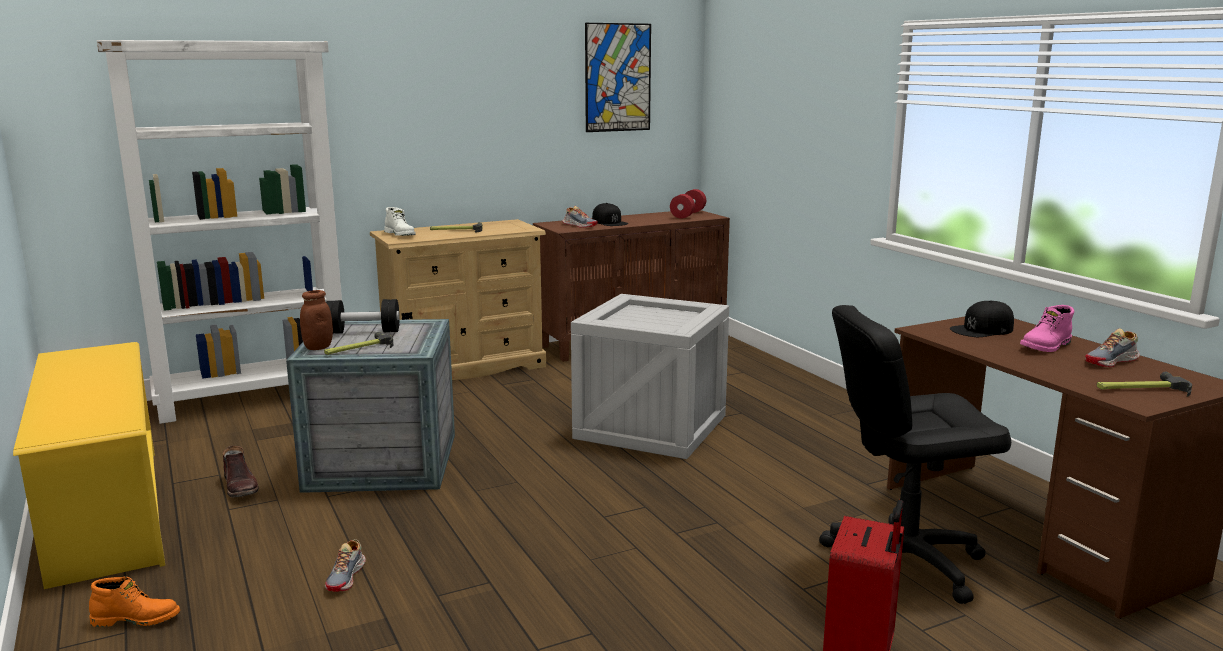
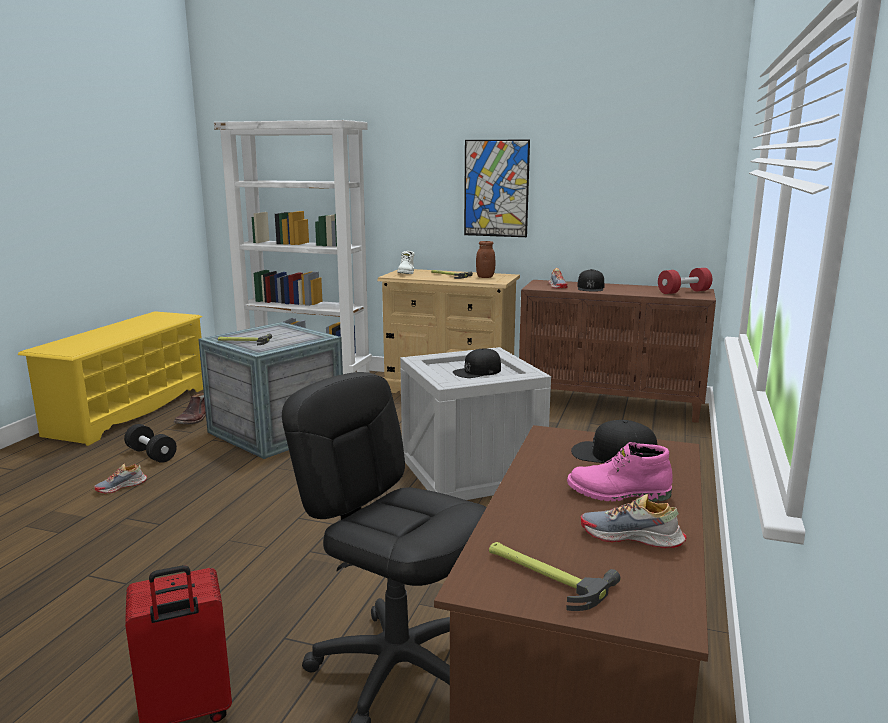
camera: 45 degrees right, 0 degrees up
orange boot [89,576,180,627] -> none
brown jar [300,290,333,350] -> brown jar moved to [476,241,496,278]
black dumbbell [326,299,400,334] -> black dumbbell moved to [124,424,177,463]
picture [585,23,651,132] -> picture moved to [464,139,530,237]
none -> black cap [453,348,501,378]

